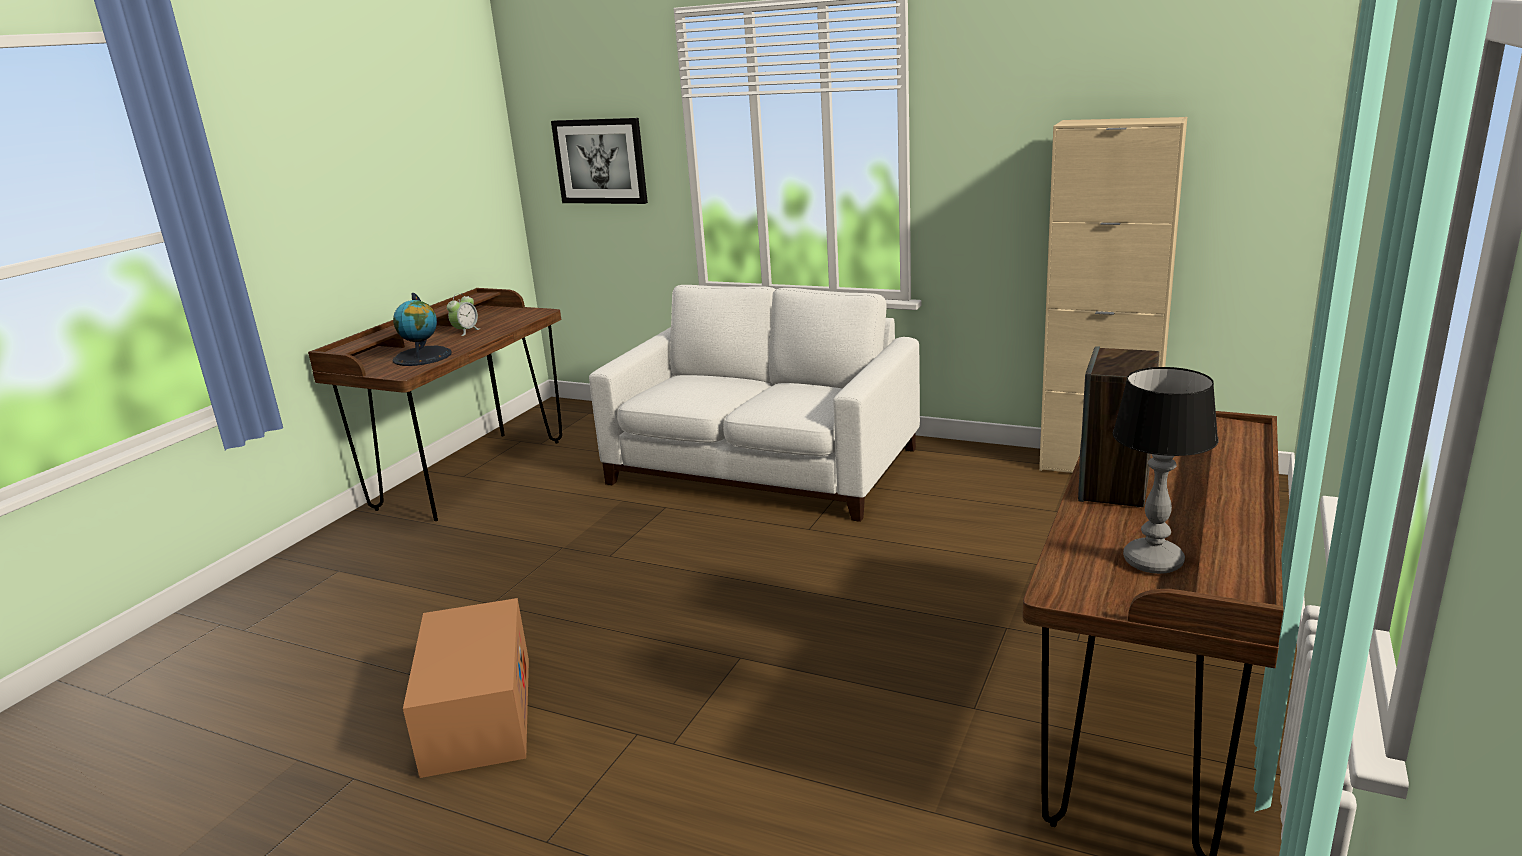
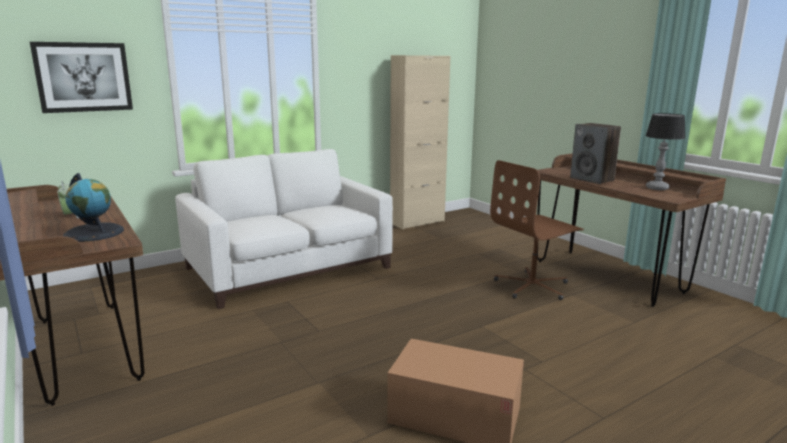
camera: 60 degrees left, 5 degrees down
none -> brown office chair [490,160,584,300]

